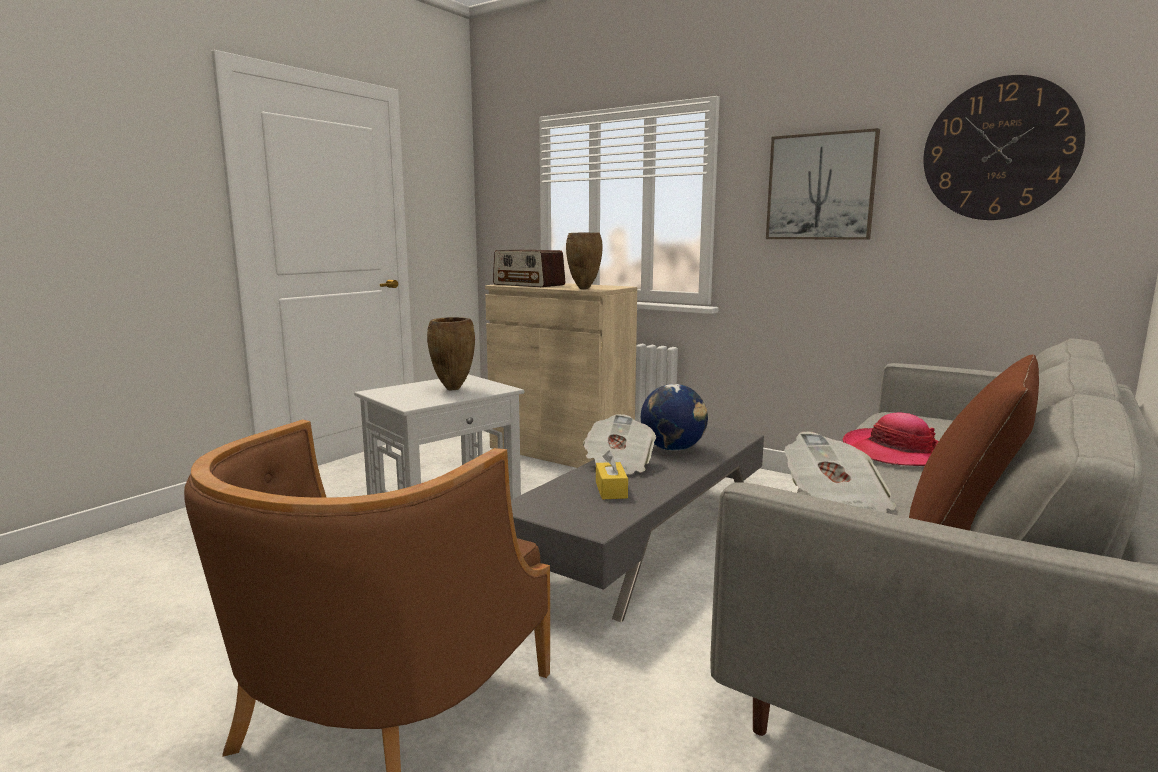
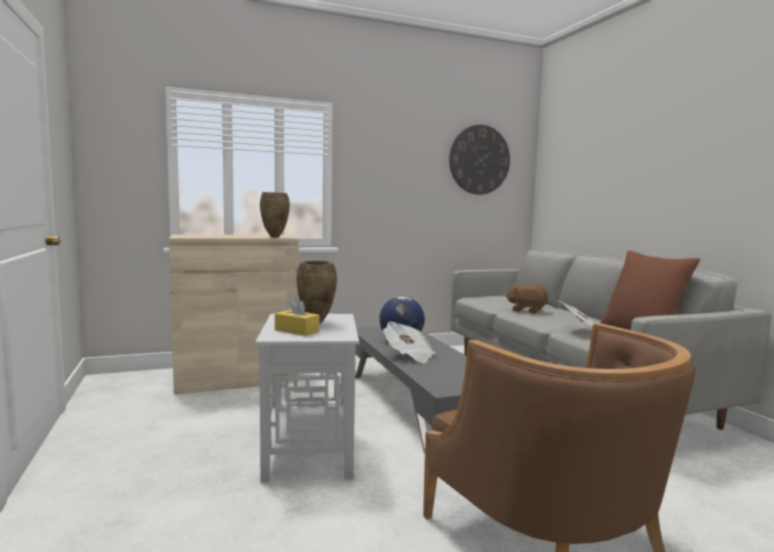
camera: 55 degrees left, 5 degrees down
radio [493,250,565,287] -> none
yellow tissue box [596,451,628,499] -> yellow tissue box moved to [275,297,319,336]
picture [766,128,880,240] -> none
hat [843,412,939,466] -> brown plush toy [506,283,548,314]

